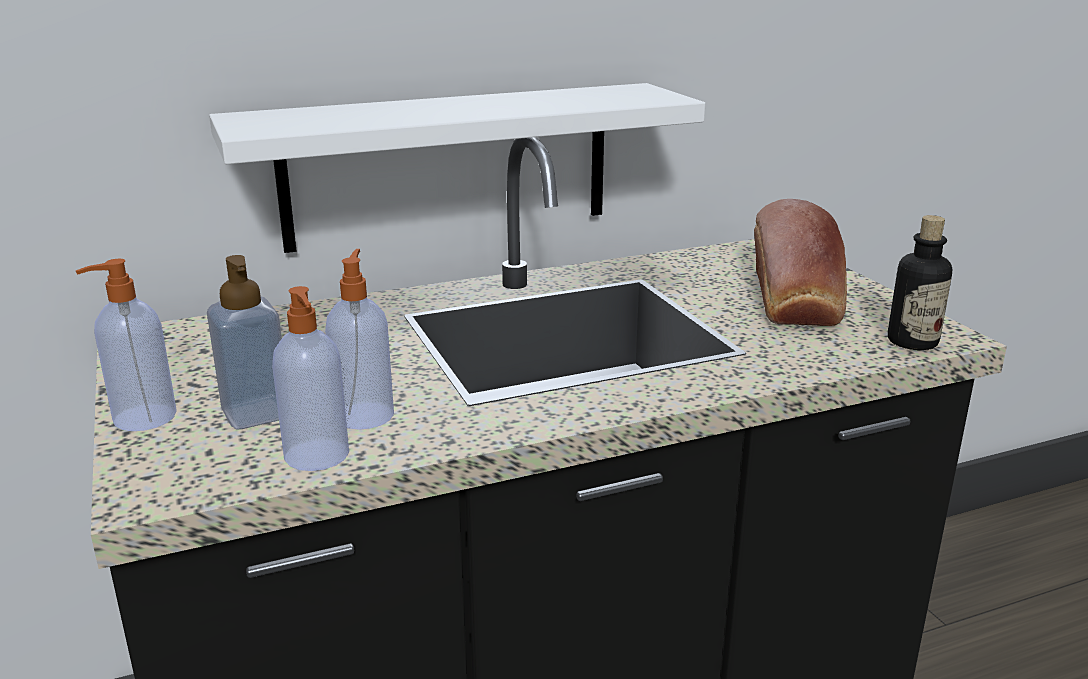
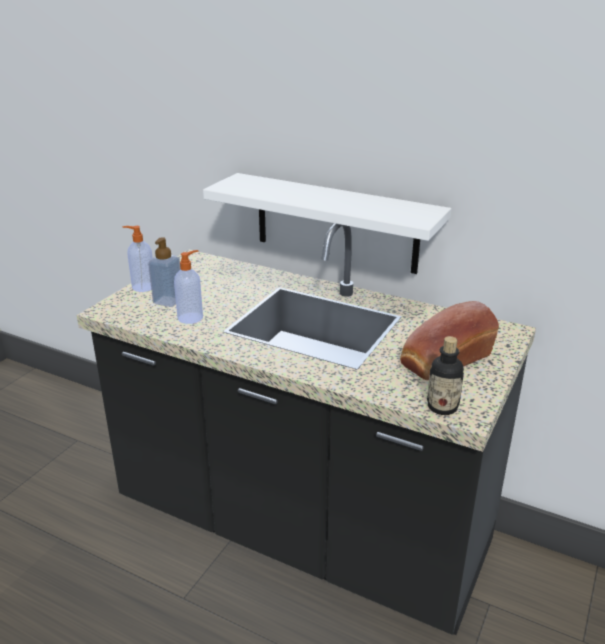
camera: 50 degrees right, 5 degrees up
soap dispenser [272,286,349,471] -> none

